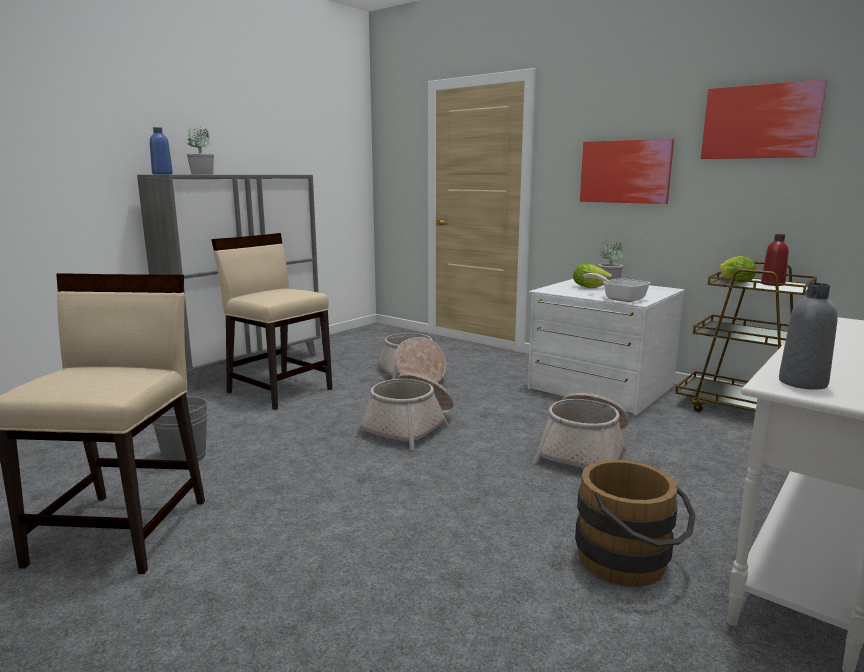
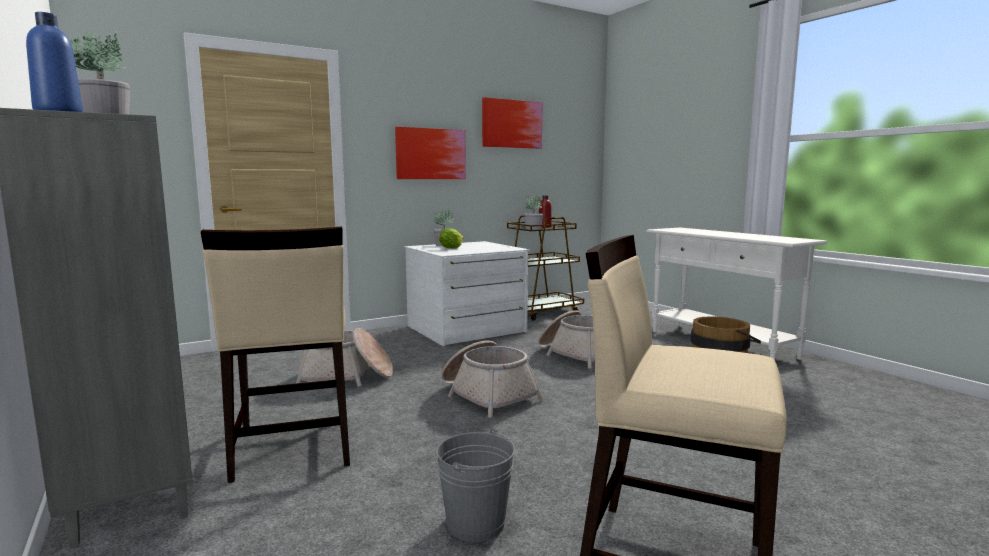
camera: 70 degrees left, 5 degrees down
beige chair [211,233,332,410] -> beige chair turned 75 degrees counterclockwise [201,227,350,483]
frying pan [583,273,650,302] -> none
lettuce [719,256,756,283] -> potted plant [524,194,543,229]
grey bottle [779,283,838,390] -> none

